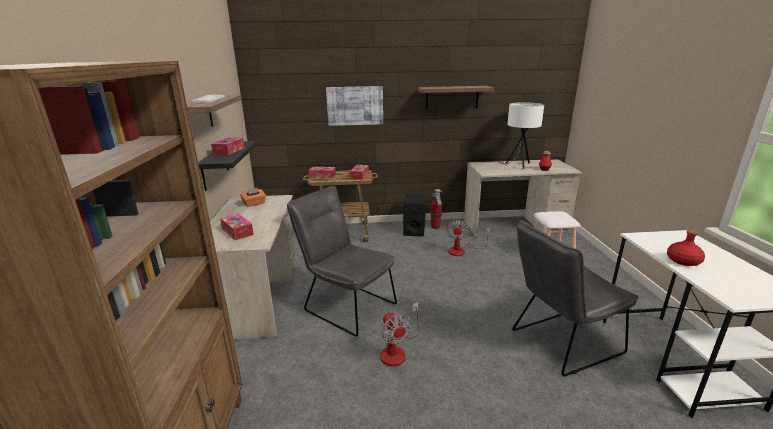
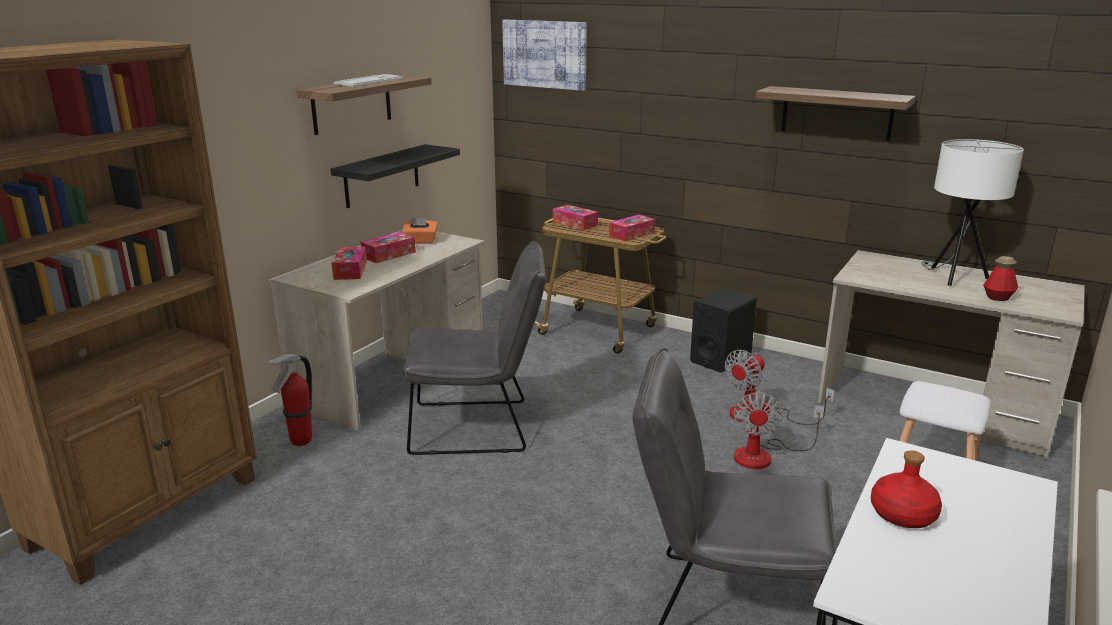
camera: 35 degrees right, 0 degrees up
tissue box [211,137,245,155] -> tissue box moved to [361,232,416,263]
grey chair [287,186,397,337] -> grey chair turned 105 degrees clockwise [402,241,546,455]
picture [326,86,383,126] -> picture moved to [502,20,587,91]
fan [380,302,419,366] -> fan moved to [734,391,824,469]
fire extinguisher [430,189,443,229] -> fire extinguisher moved to [266,354,312,446]

